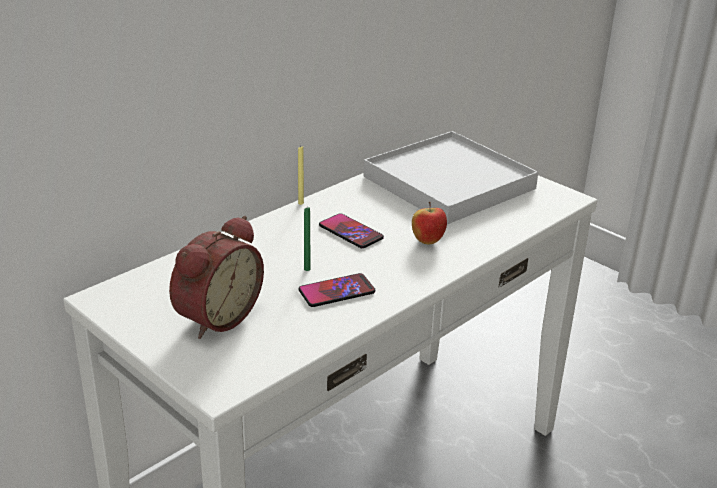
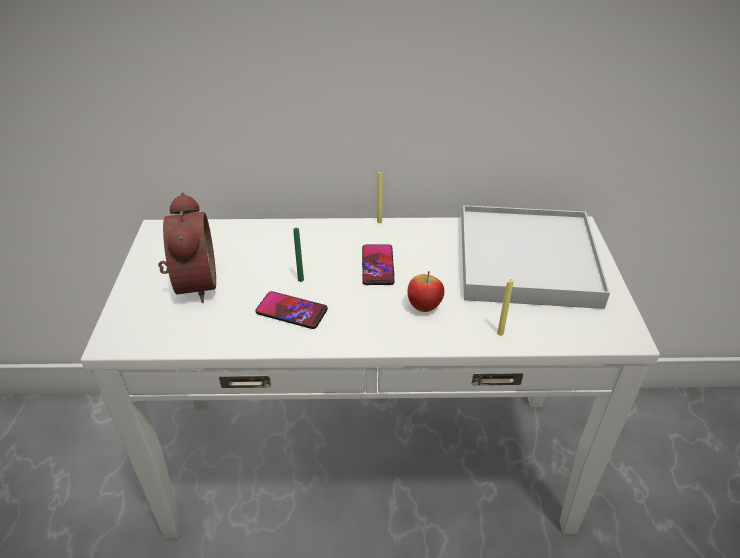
camera: 45 degrees right, 10 degrees up
alarm clock [169,216,264,339] -> alarm clock turned 90 degrees counterclockwise [158,192,216,303]
none -> yellow candle [497,279,514,336]

